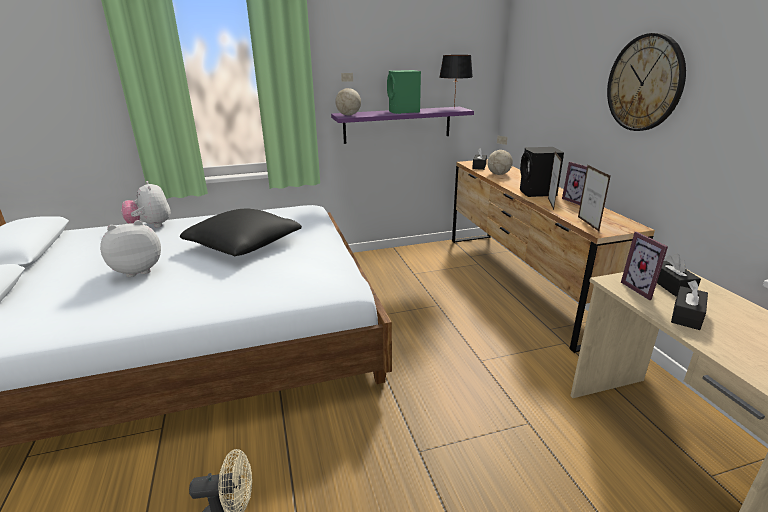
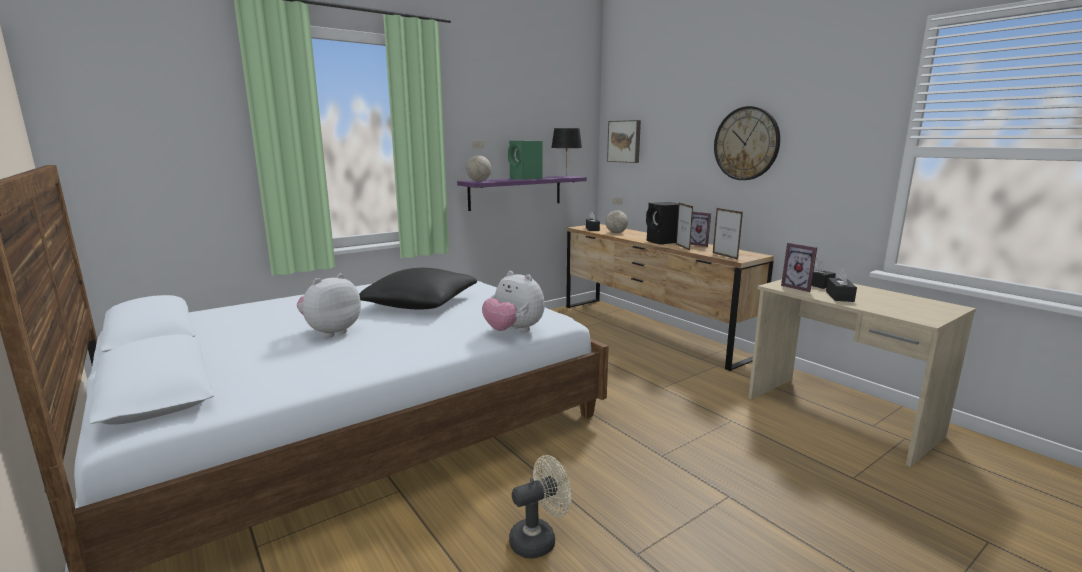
camera: 20 degrees left, 10 degrees down
plush toy [121,181,171,228] -> plush toy moved to [482,271,545,332]
none -> picture [607,120,641,163]

